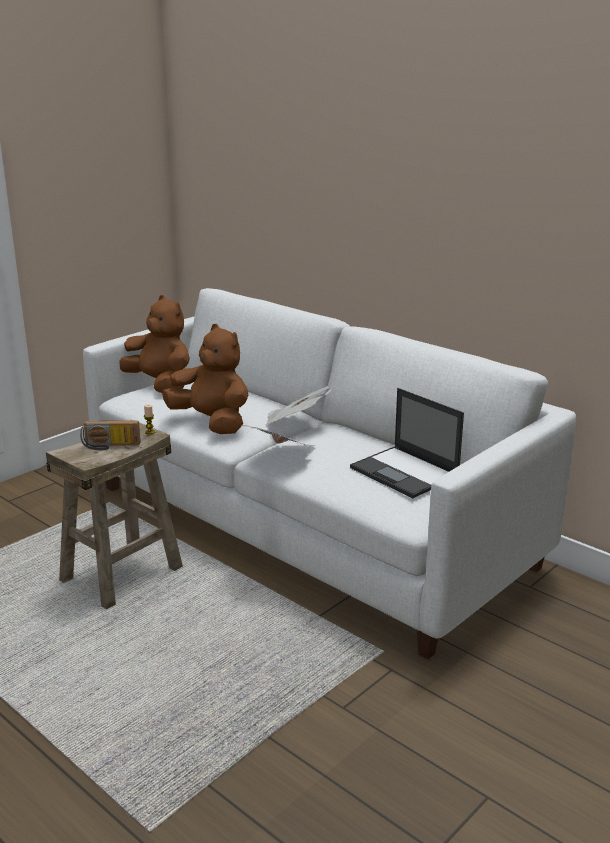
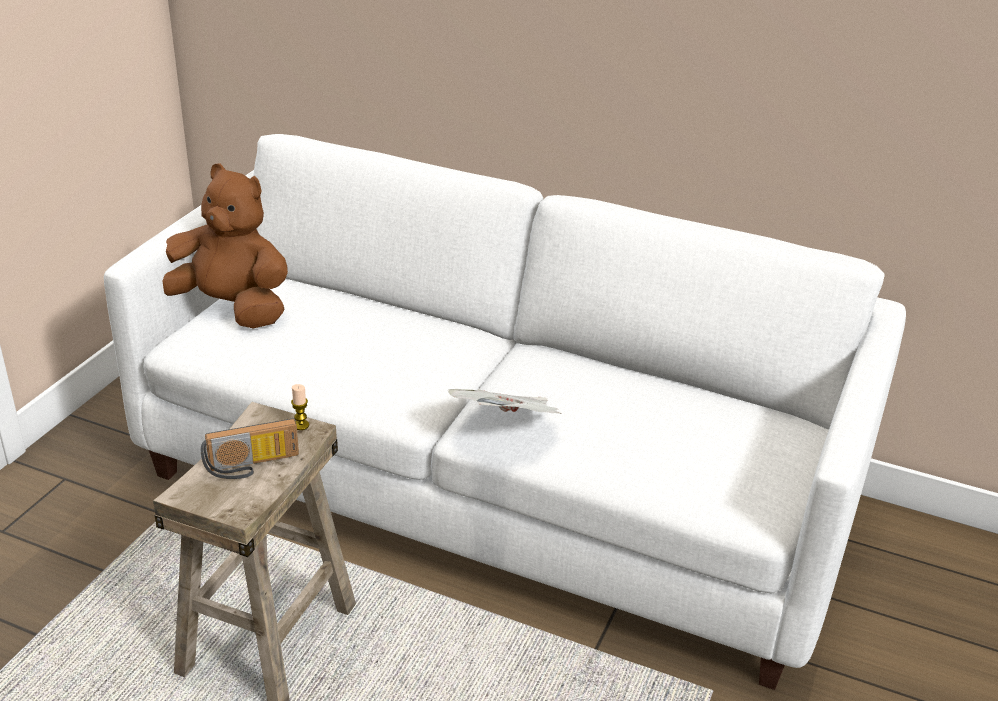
camera: 20 degrees left, 10 degrees up
brown plush toy [162,324,248,434] -> none
newspaper [266,386,332,425] -> none
laptop [350,388,464,498] -> none

